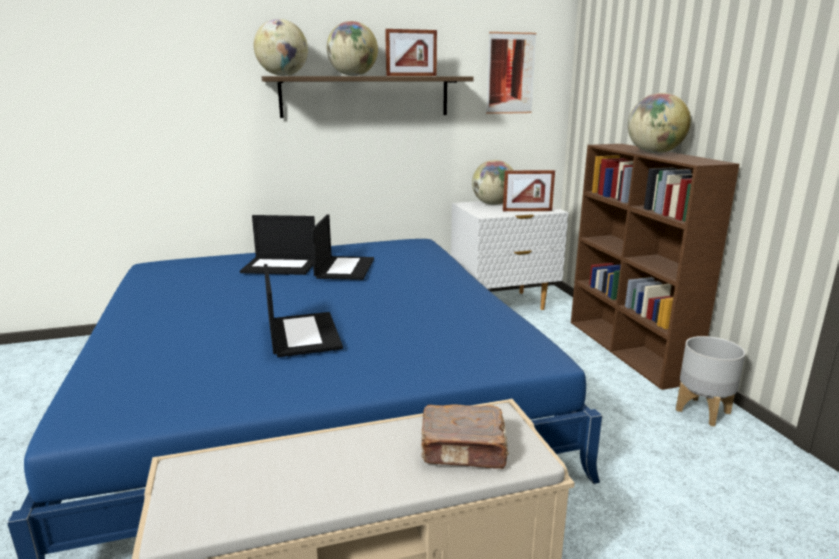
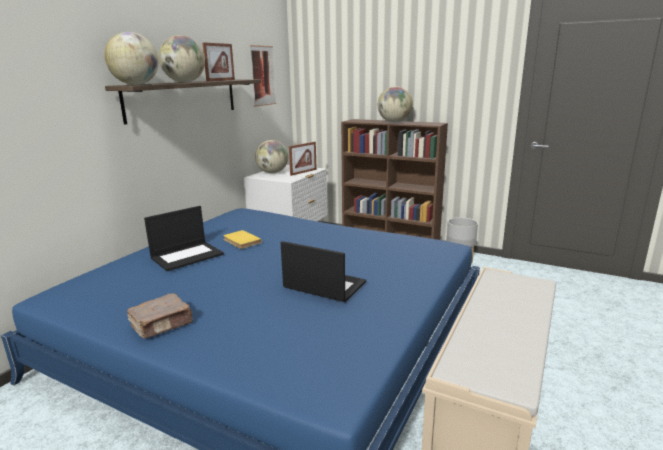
camera: 45 degrees left, 0 degrees up
laptop [311,214,374,280] -> yellow book [223,230,262,249]
brown book [421,404,509,469] -> brown book moved to [127,293,193,338]

